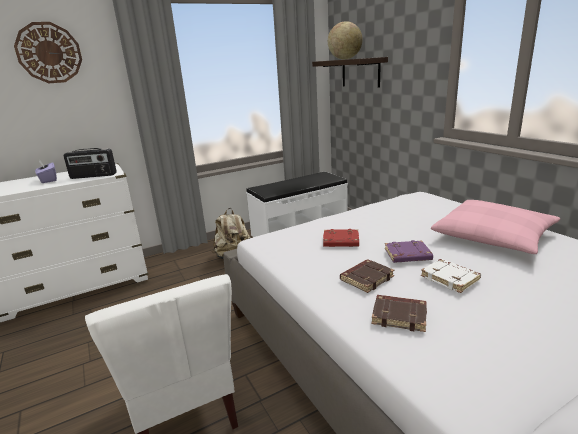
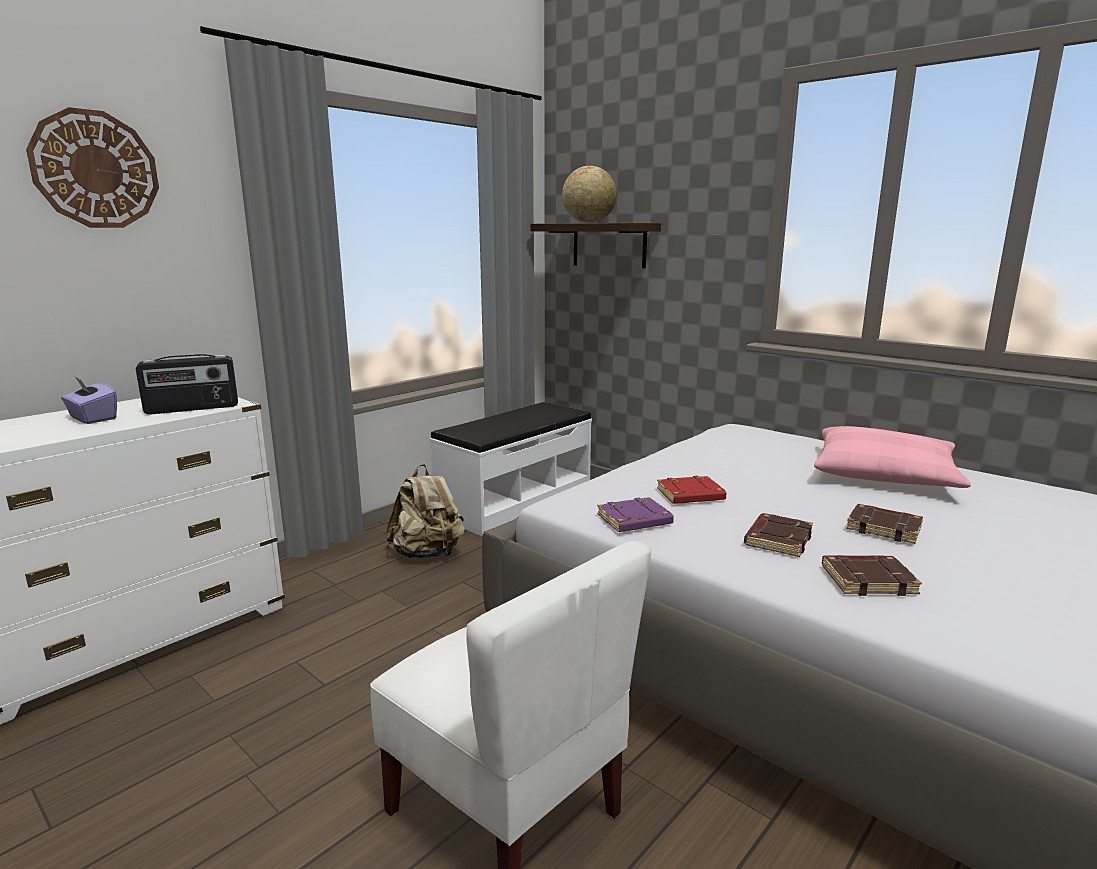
camera: 20 degrees left, 5 degrees down
purple book [385,240,433,263] -> purple book moved to [597,497,674,532]
white book [421,259,481,293] -> brown book [846,504,923,544]

